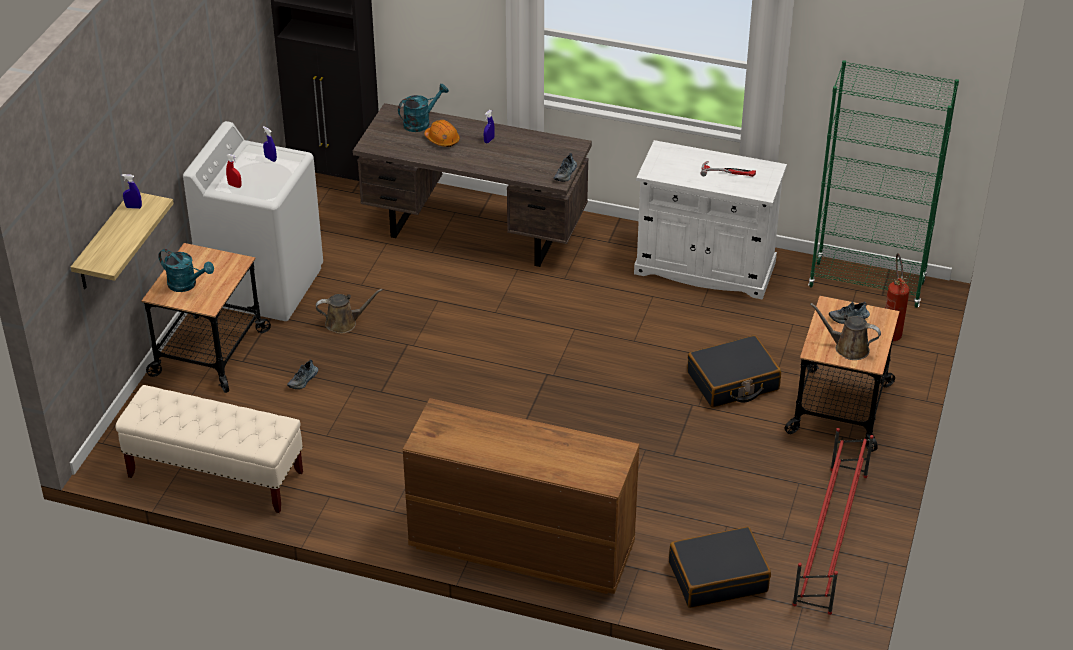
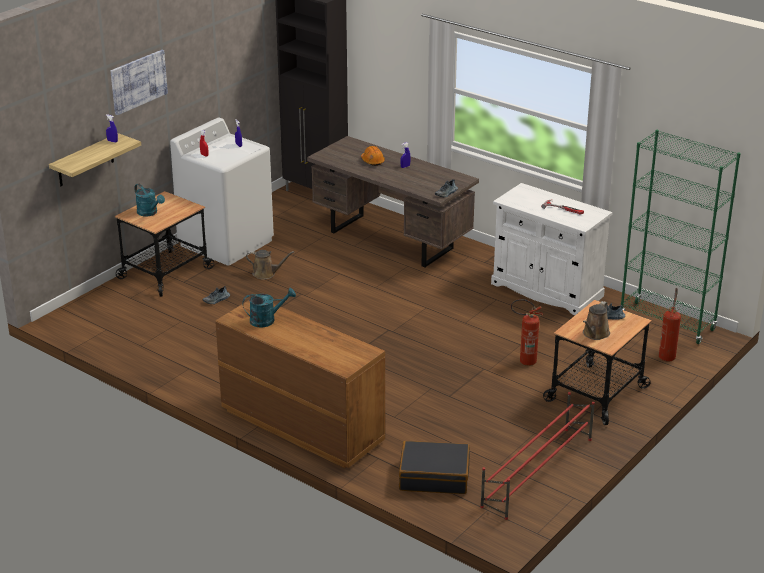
camera: 20 degrees right, 10 degrees down
beige bench [116,385,303,513] -> none
turquoise watering can [398,84,449,132] -> turquoise watering can moved to [242,288,296,328]
black suitcase [687,335,781,408] -> fire extinguisher [511,299,543,366]
brown watering can [810,303,881,360] -> brown watering can turned 105 degrees counterclockwise [583,301,610,340]
none -> picture [110,50,168,115]

